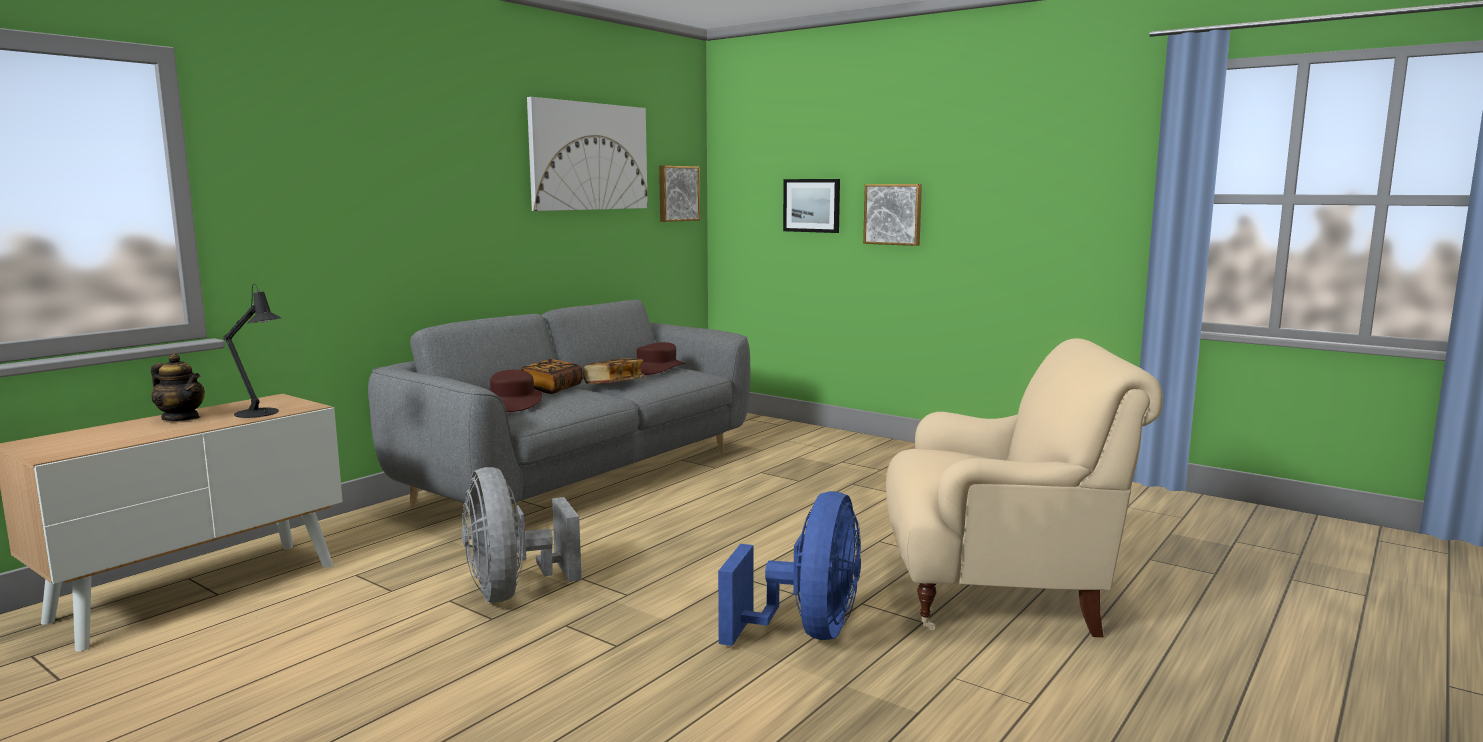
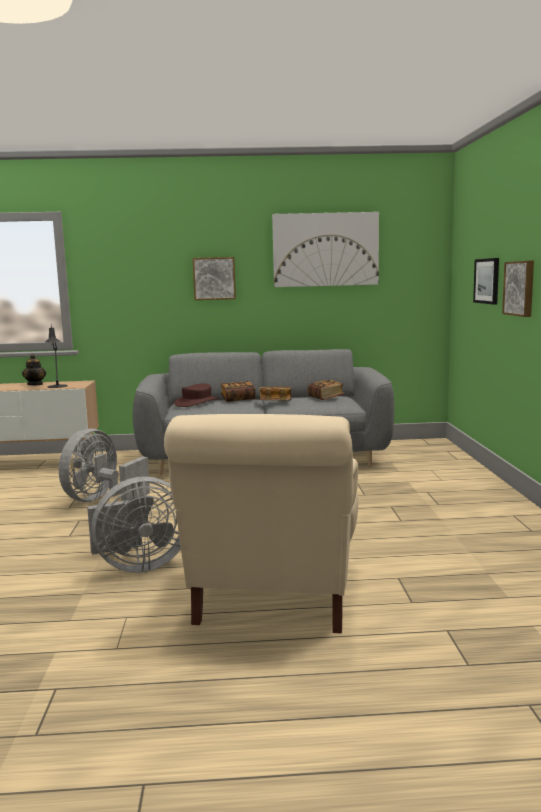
camera: 50 degrees right, 0 degrees up
brown hat [637,342,686,375] -> book [308,380,344,400]
picture [659,166,700,222] -> picture moved to [192,257,236,300]
blue fan [718,491,861,646] -> grey fan [87,476,181,573]
beige armchair [886,338,1163,637] -> beige armchair turned 45 degrees clockwise [164,414,358,634]

